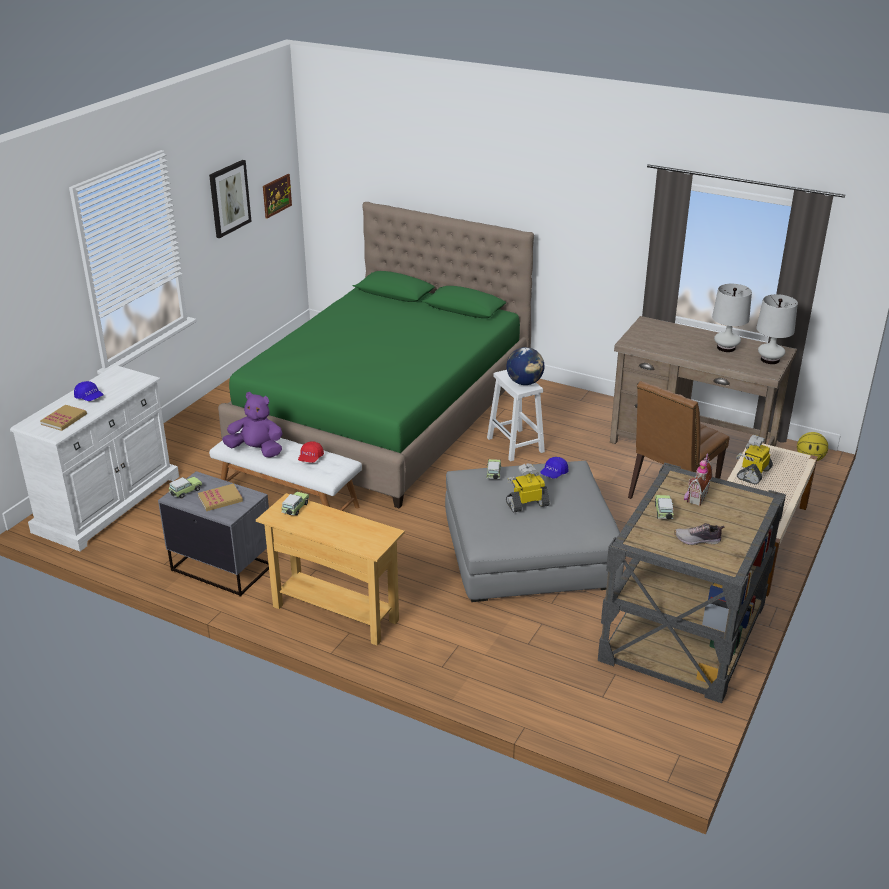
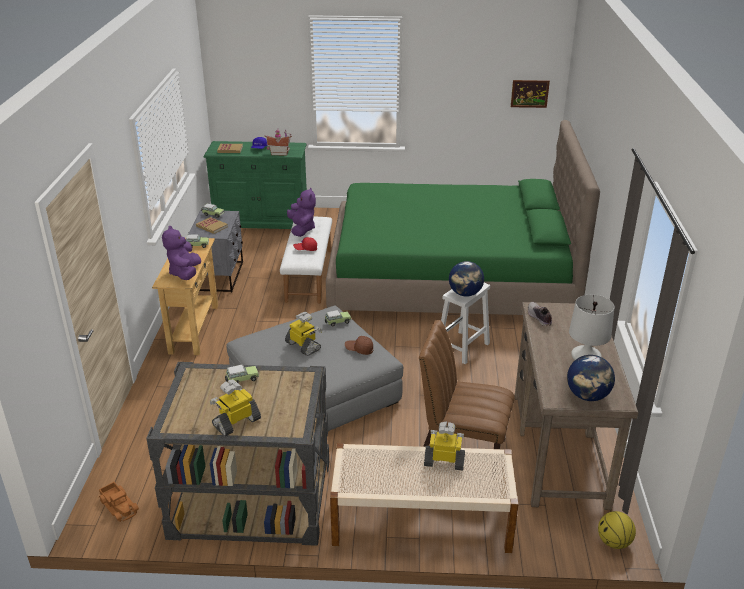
camera: 65 degrees right, 0 degrees up
white dresser [10,365,179,551] -> green dresser [203,141,307,229]
picture [209,160,252,238] -> none
blue cap [540,457,568,479] -> brown cap [345,336,373,355]
shoe [674,523,725,545] -> shoe moved to [528,302,552,326]
toy house [684,453,712,506] -> toy house moved to [265,128,292,156]
white table lamp [756,294,798,364] -> globe [567,355,615,401]
none -> toy truck [99,482,139,522]
none -> purple plush toy [162,226,201,280]
none -> toy robot [210,379,261,436]

